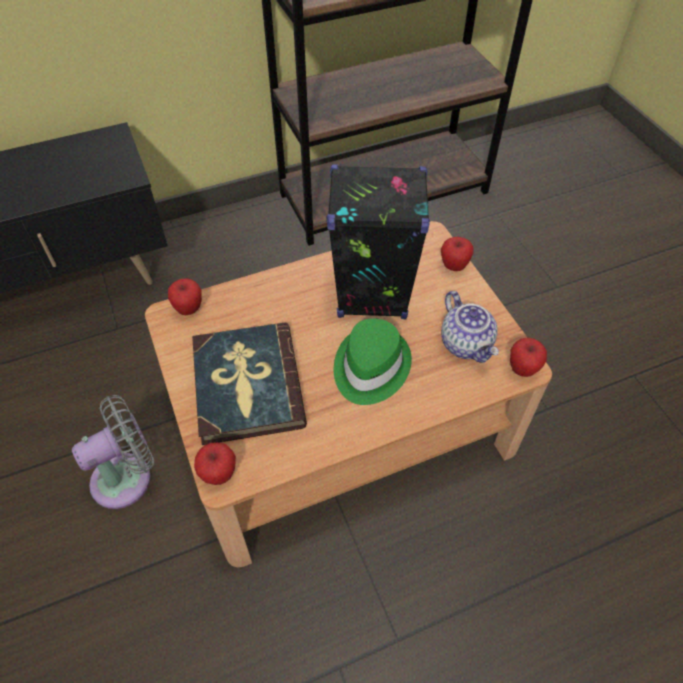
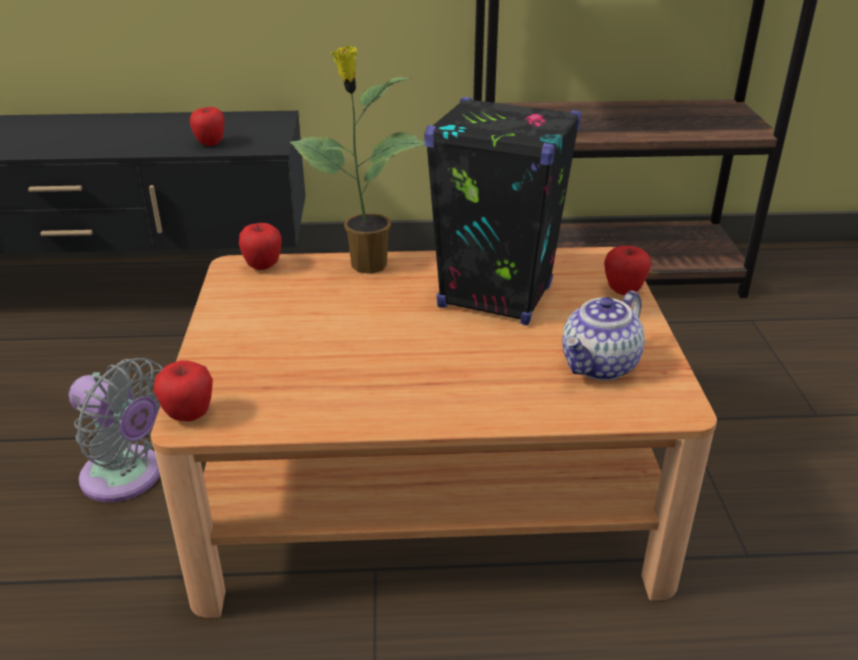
camera: 20 degrees right, 20 degrees down
grey fan [72,395,154,509] -> grey fan turned 45 degrees clockwise [69,358,163,502]
book [192,323,307,445] -> none
green hat [334,318,412,405] -> none
teapot [441,291,499,363] -> teapot turned 45 degrees clockwise [562,291,645,380]
apple [510,338,547,377] -> apple moved to [190,107,225,146]
none -> potted plant [290,45,425,274]

